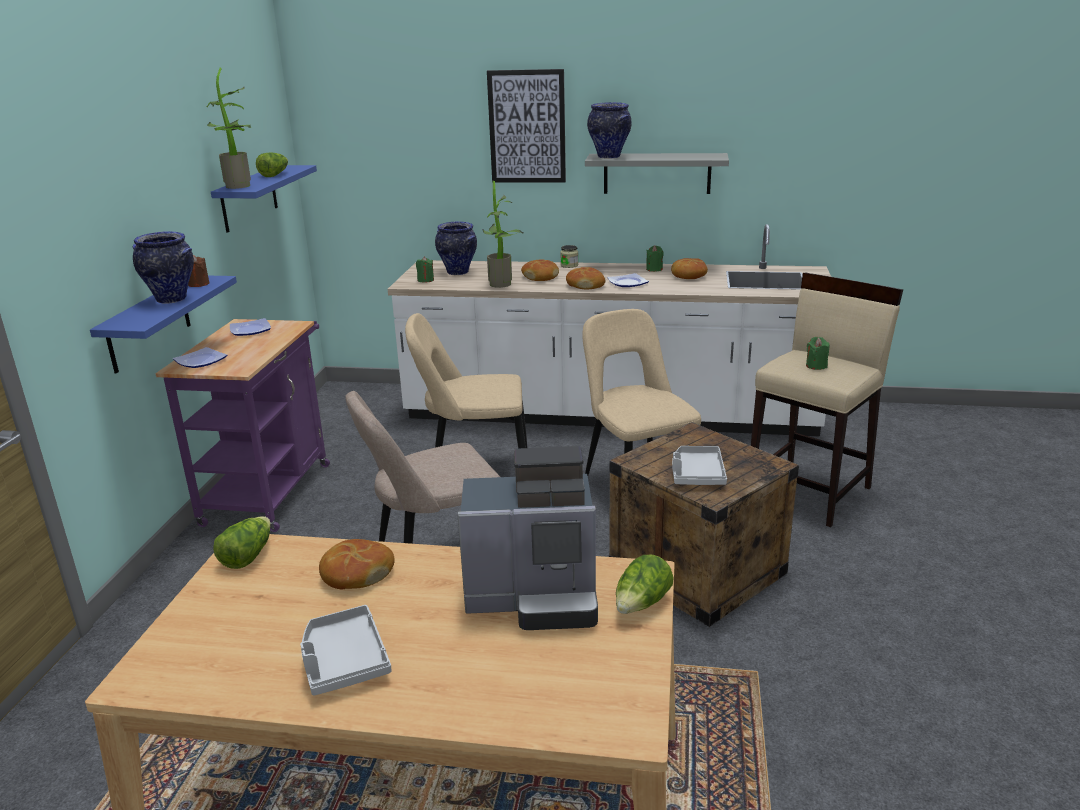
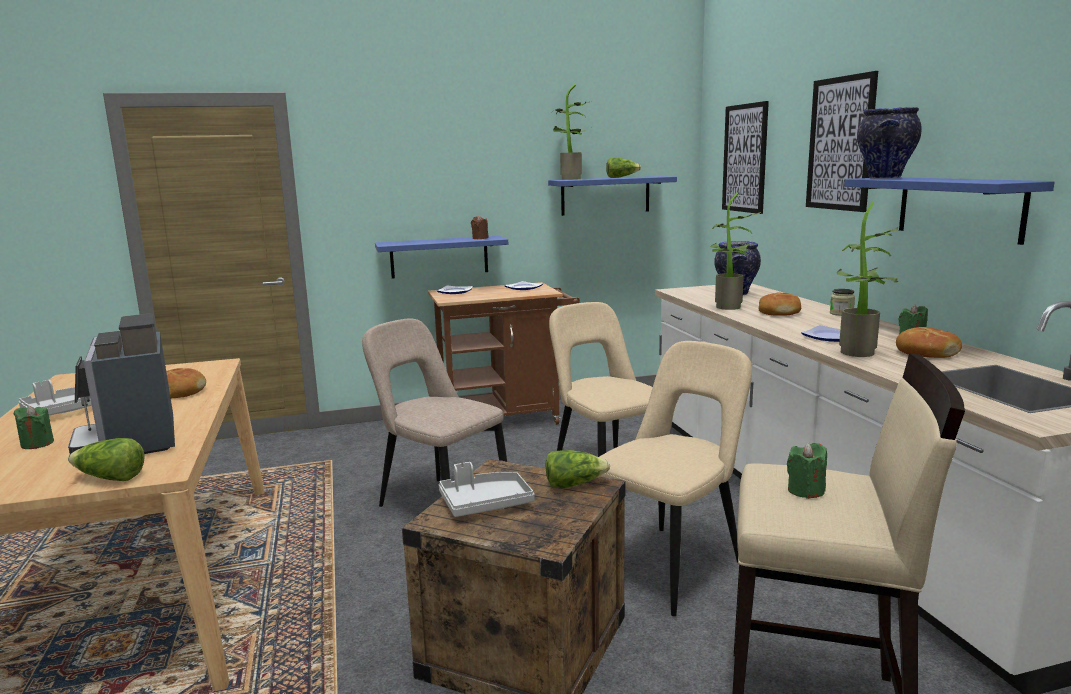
camera: 65 degrees right, 10 degrees down
vase [133,231,194,303] -> none
purple cart [155,319,330,532] -> brown cart [428,282,580,425]
lettuce [213,516,271,569] -> lettuce moved to [546,450,610,488]
green candle [416,256,434,283] -> green candle moved to [14,405,54,449]
bread [566,267,605,289] -> none
grey shelf [585,153,729,194] -> blue shelf [844,177,1055,245]
none -> picture [722,101,769,214]
none -> potted plant [837,202,898,357]

